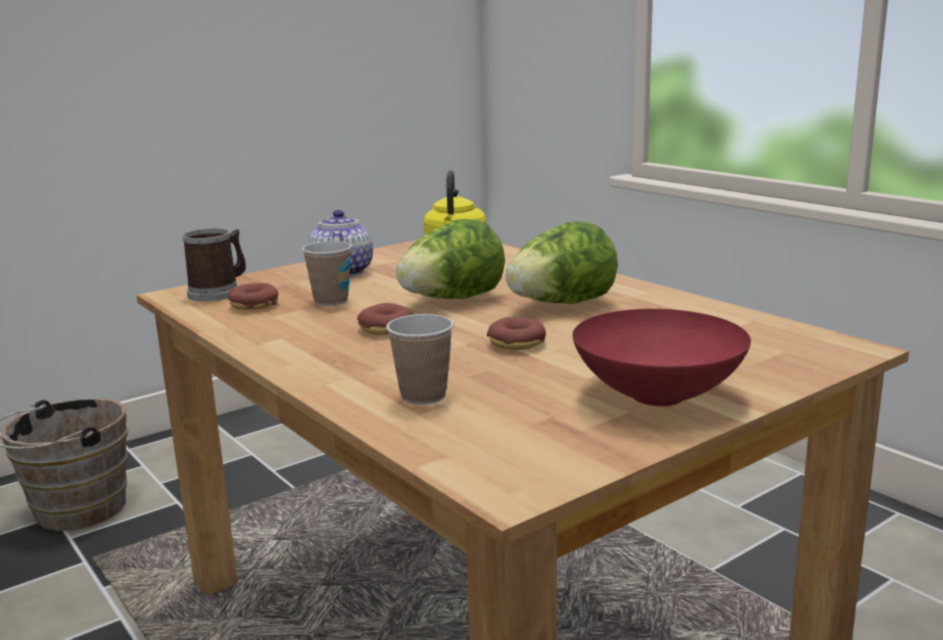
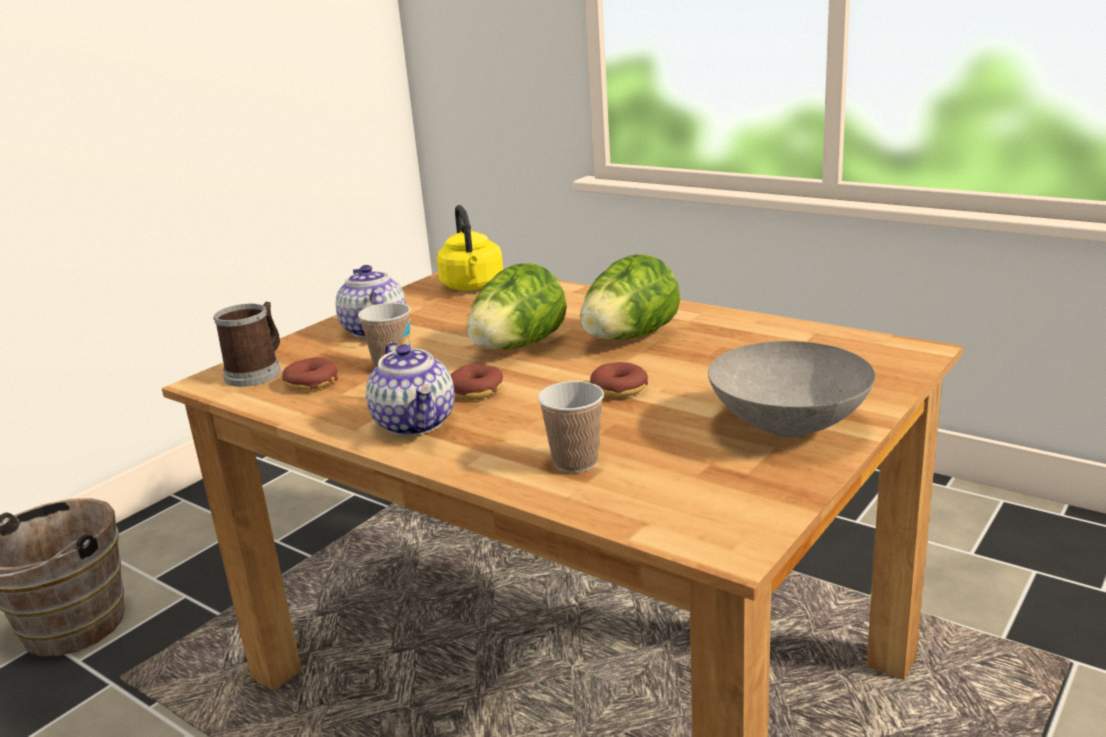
camera: 15 degrees left, 5 degrees up
red bowl [572,309,751,406] -> grey bowl [708,341,875,438]
none -> teapot [366,342,455,436]

